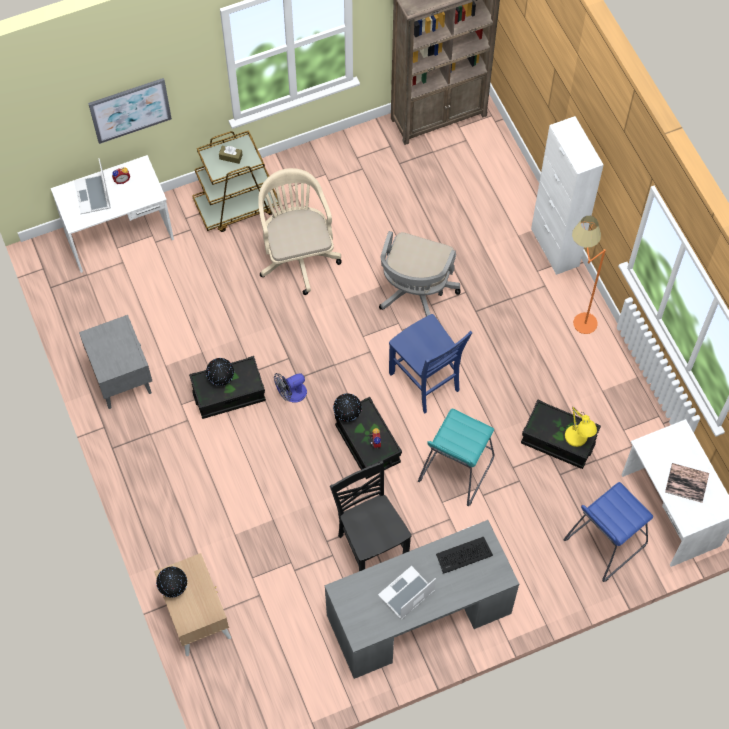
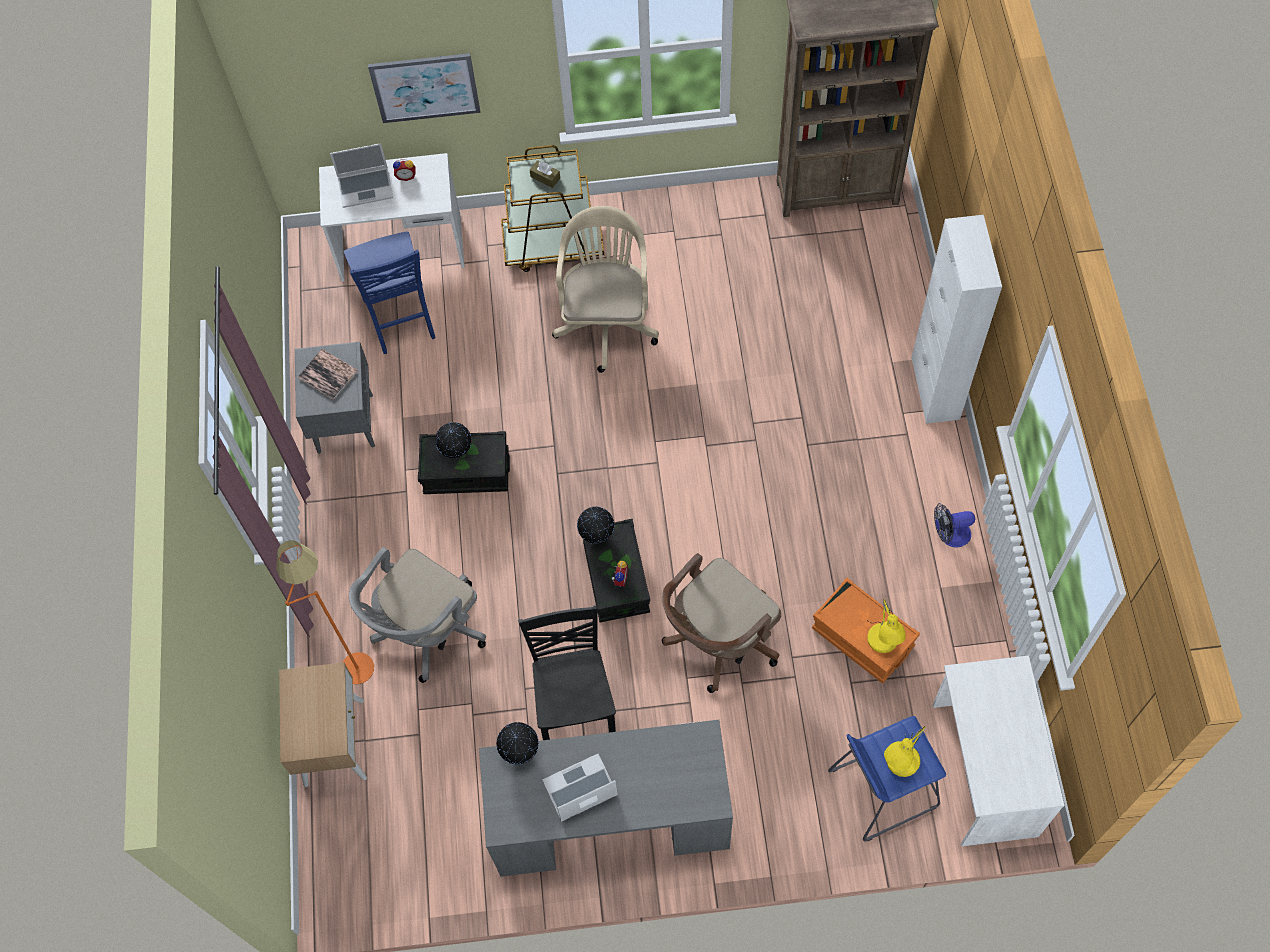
camera: 20 degrees right, 0 degrees up
laptop [74,158,111,214] -> laptop turned 105 degrees counterclockwise [330,143,393,208]
globe [156,567,187,598] -> globe moved to [496,722,539,765]
fan [274,373,307,403] -> fan moved to [934,503,975,548]
grey office chair [379,231,460,316] -> grey office chair moved to [349,547,486,683]
blue chair [389,314,473,413] -> blue chair moved to [344,231,436,354]
turquoise stool [418,408,494,506] -> brown office chair [662,553,781,693]
keyboard [436,537,493,573] -> none
black storage box [521,400,601,469] -> orange storage box [812,578,920,684]
orange floor lamp [572,216,606,334] -> orange floor lamp moved to [276,540,374,684]
book [665,463,709,503] -> book moved to [298,349,358,400]
none -> yellow table lamp [884,726,925,777]

